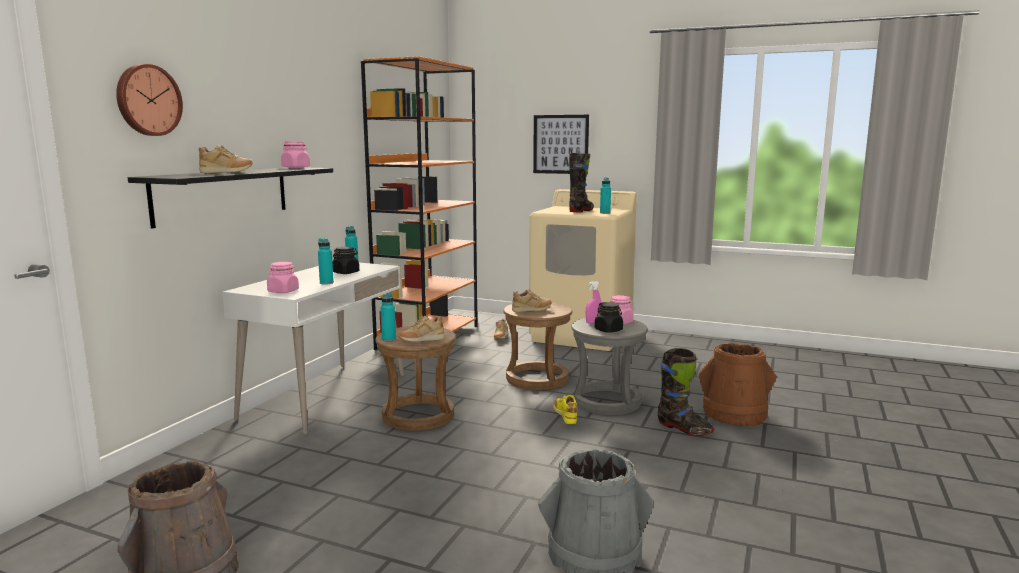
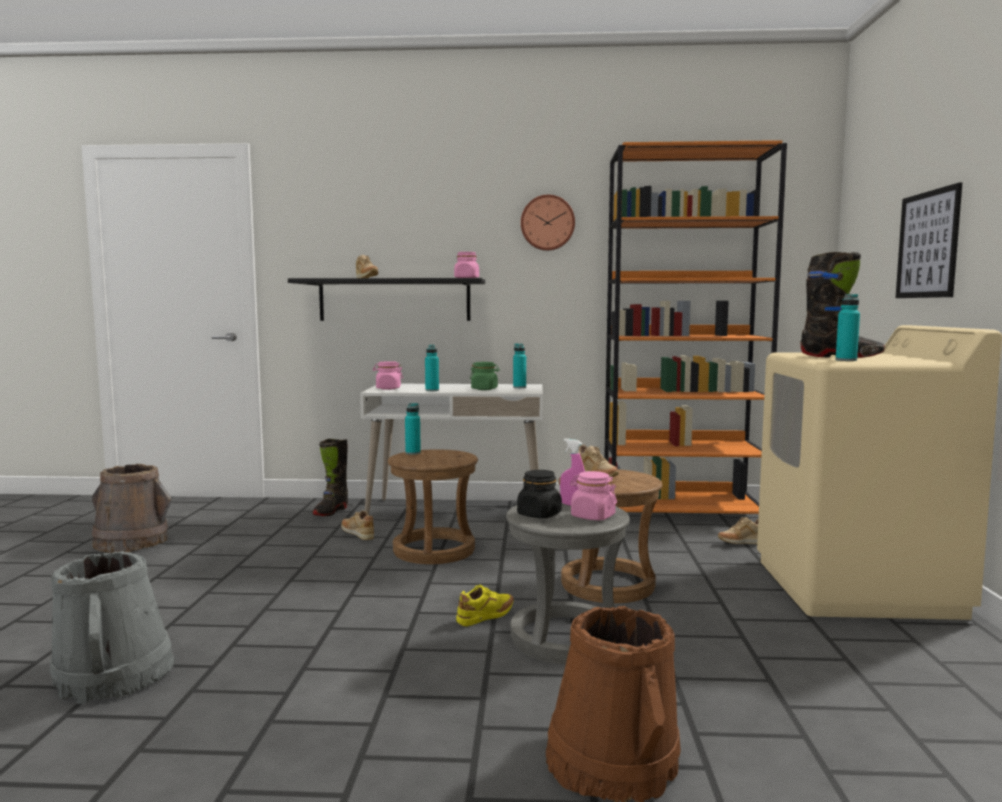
camera: 70 degrees right, 5 degrees down
wall clock [116,64,183,136] -> wall clock moved to [521,195,575,251]
black jar [333,247,359,274] -> green jar [470,362,500,390]
beige shoe [398,316,445,342] -> beige shoe moved to [341,510,374,540]
black boot [658,348,714,436] -> black boot moved to [312,439,348,516]

